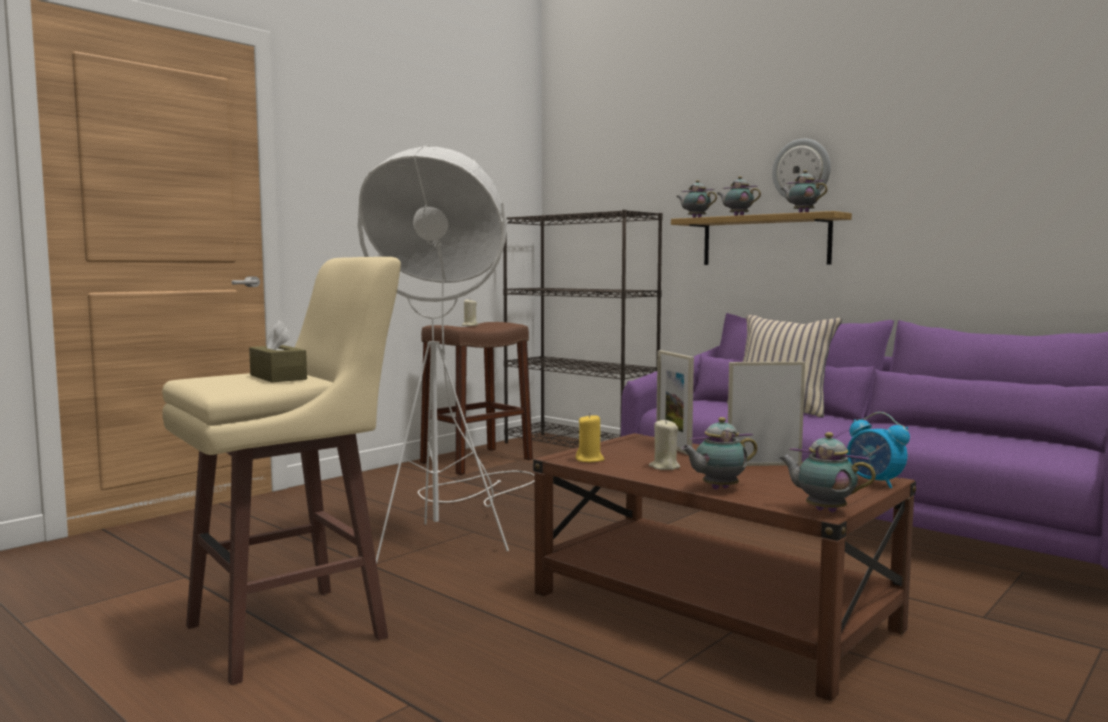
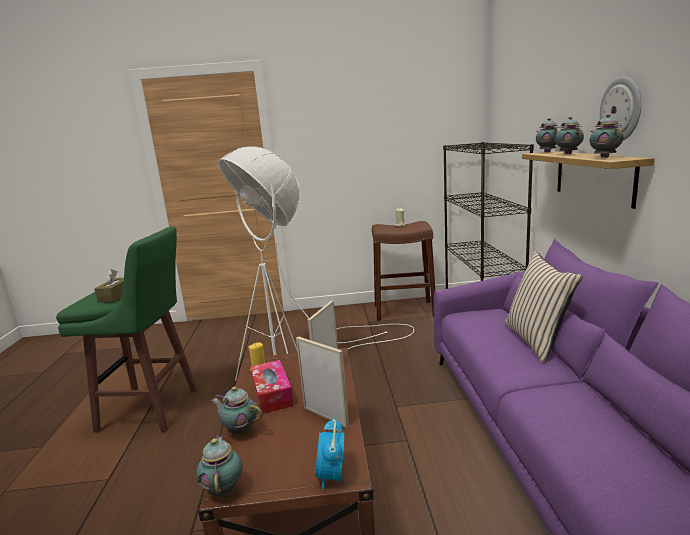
camera: 45 degrees right, 10 degrees up
beige stool [162,257,401,685] -> green stool [56,227,198,433]
beige candle [649,419,680,470] -> tissue box [250,360,294,414]

